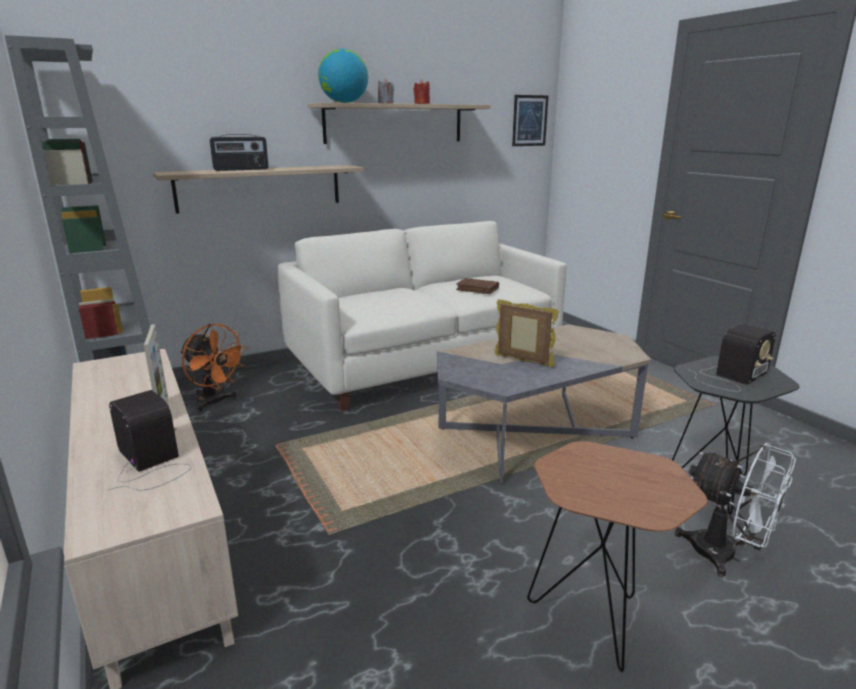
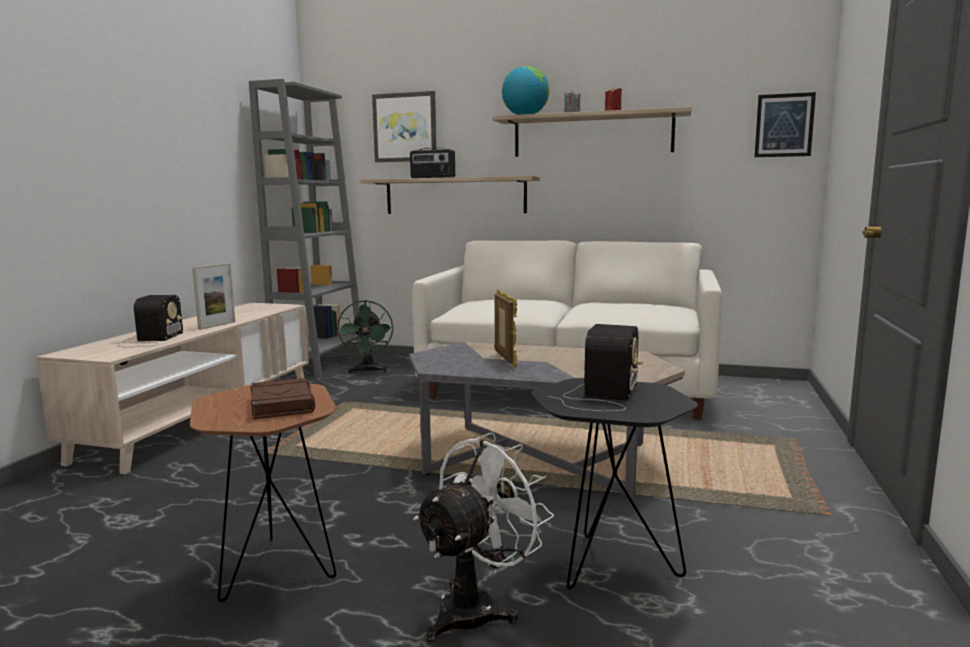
camera: 45 degrees right, 10 degrees down
orange fan [180,324,247,412] -> green fan [337,300,393,373]
brown book [456,278,499,294] -> brown book moved to [250,378,315,419]
white fan [675,443,796,577] -> white fan turned 135 degrees counterclockwise [413,432,554,642]
radio [687,324,776,392] -> radio turned 75 degrees counterclockwise [548,324,643,411]
none -> picture [372,91,437,162]

